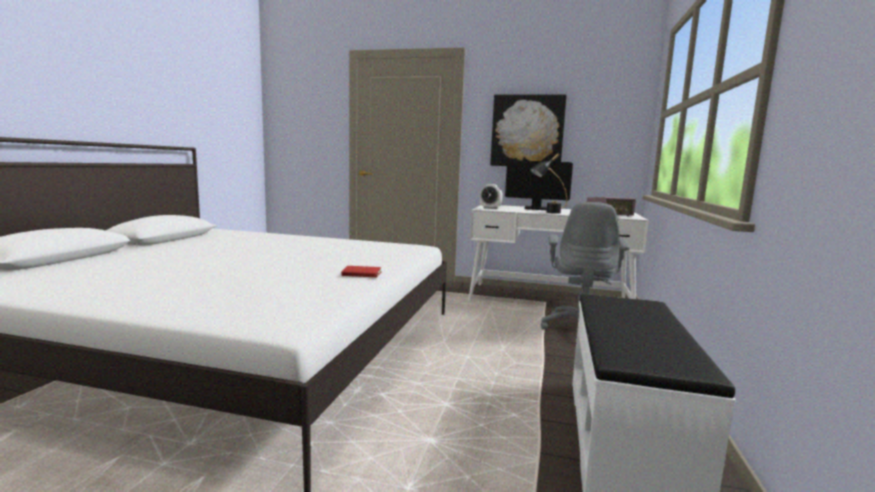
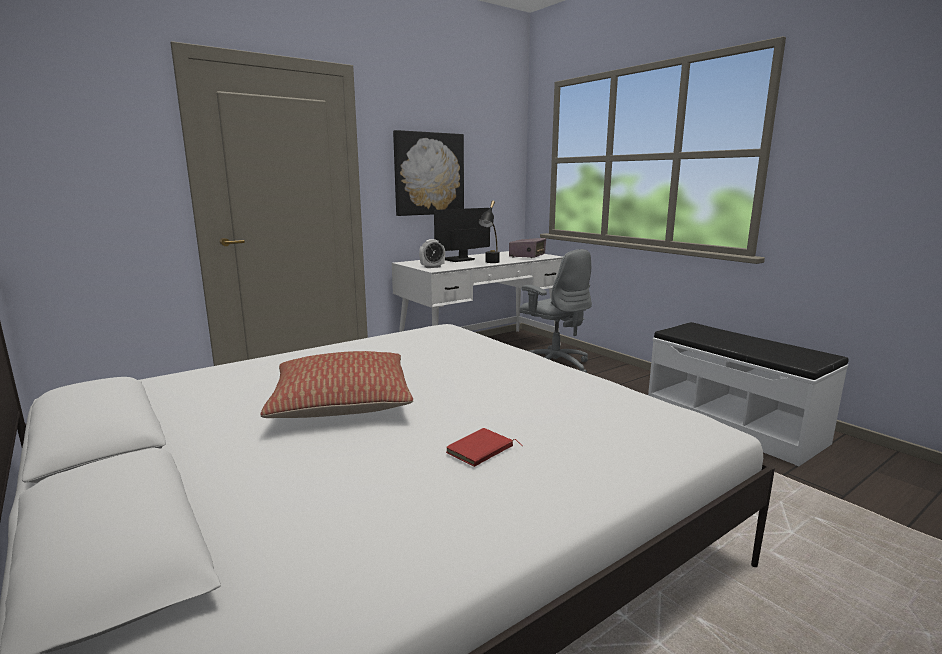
camera: 50 degrees left, 5 degrees up
red book [341,266,382,277] -> red book moved to [446,428,522,467]
none -> pillow [261,351,413,418]

